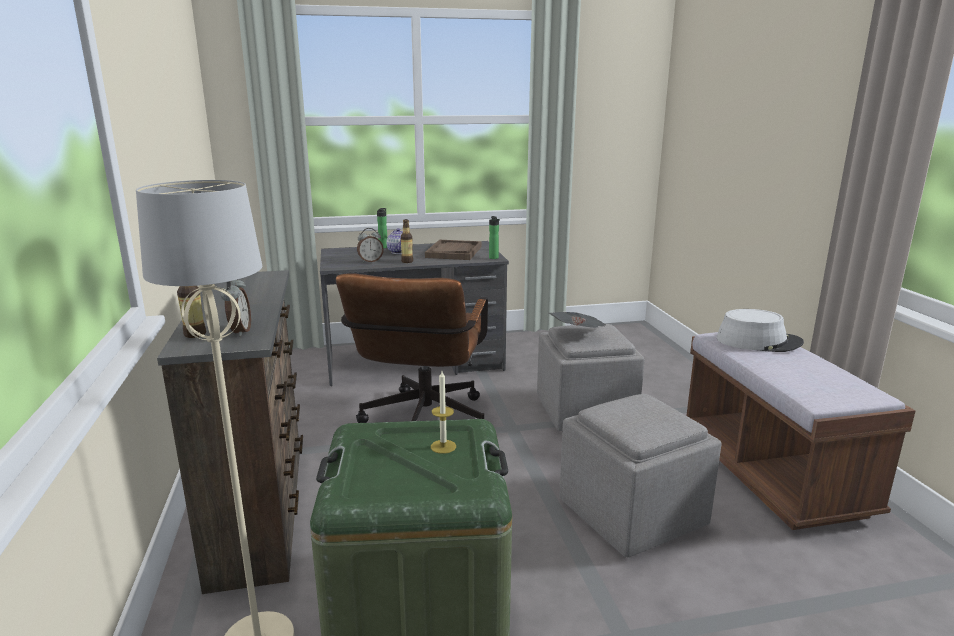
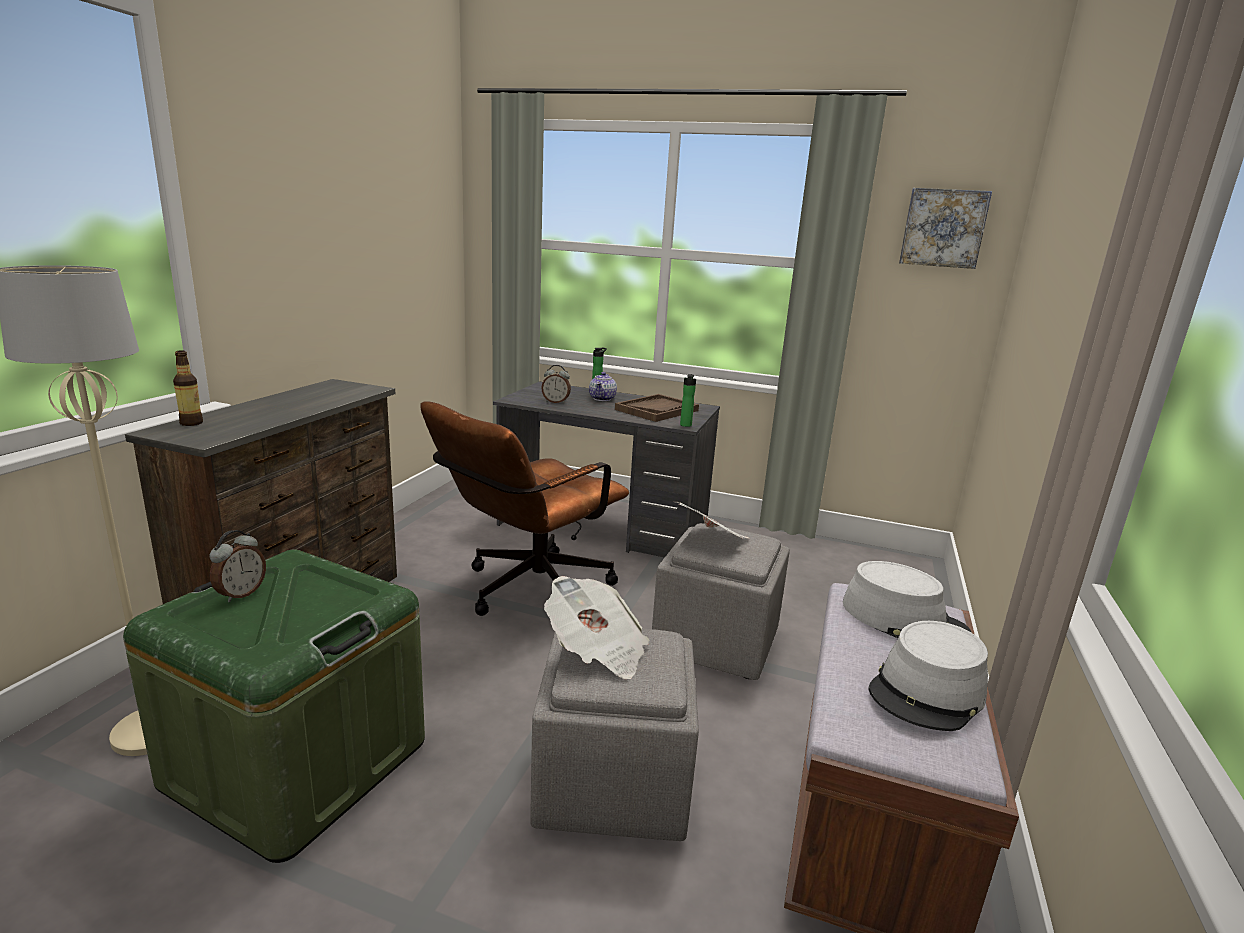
camera: 30 degrees right, 0 degrees up
alarm clock [221,280,251,337] -> alarm clock moved to [210,530,266,602]
bottle [401,219,413,263] -> none
candle [431,371,456,454] -> none
none -> newspaper [544,576,649,679]
none -> grey hat [868,621,988,731]
none -> picture [899,188,992,269]

